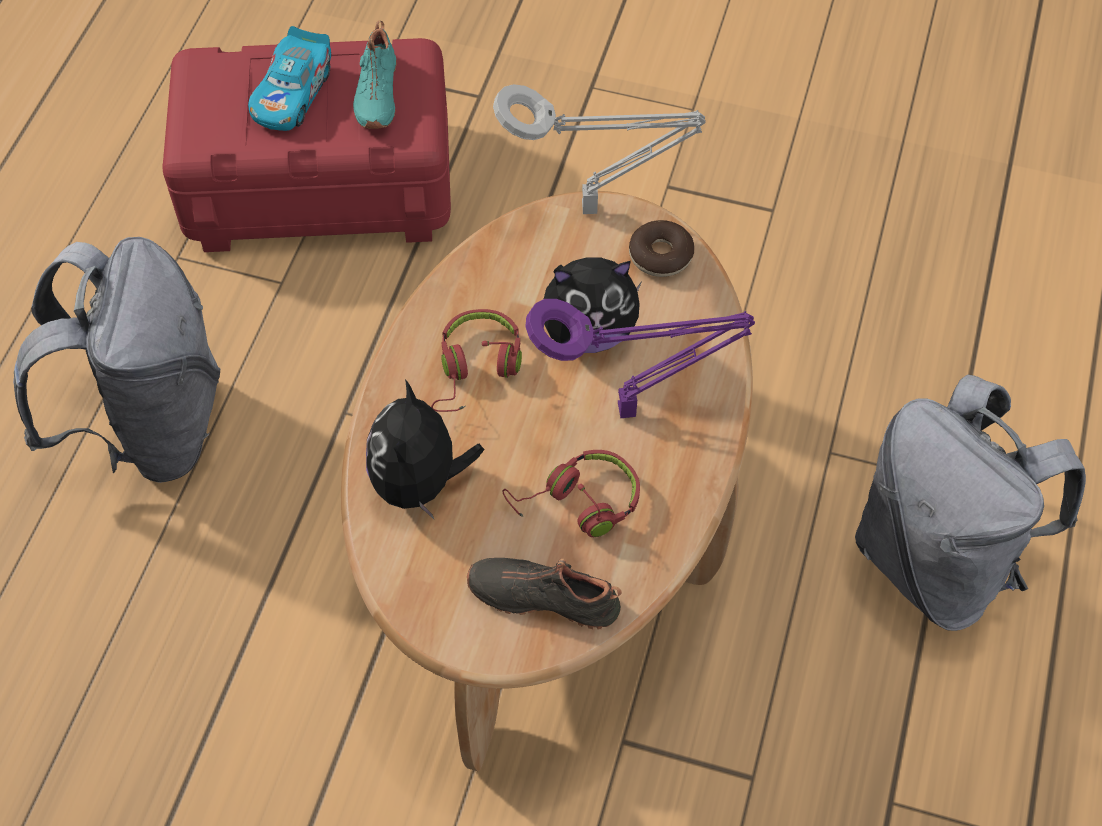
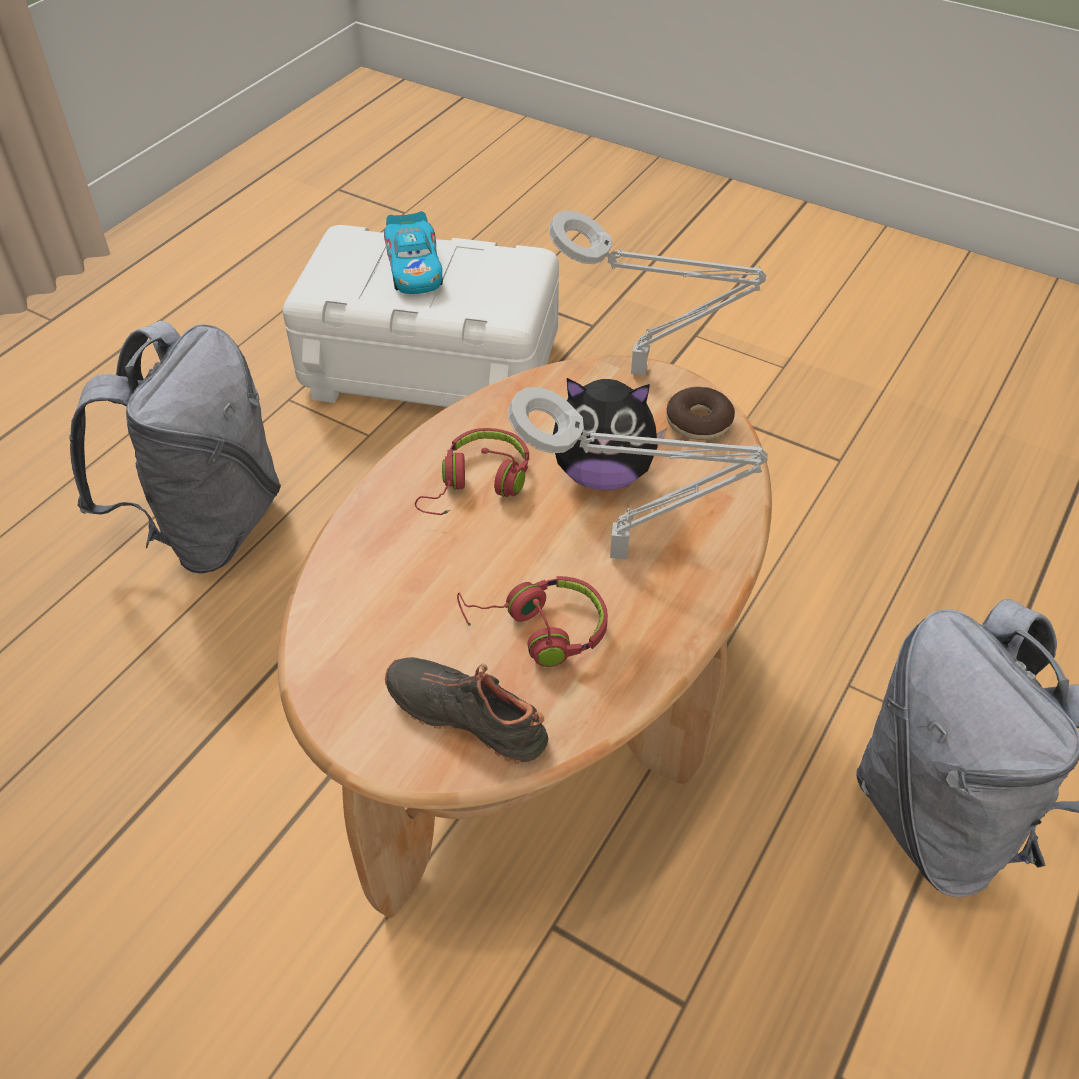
camera: 15 degrees right, 10 degrees down
red storage box [163,38,451,252] -> white storage box [283,225,559,407]
toy car [248,26,331,131] -> toy car turned 45 degrees counterclockwise [384,211,443,294]
turquoise shoe [353,21,397,129] -> none
plush toy [366,379,485,519] -> none
purple table lamp [525,299,755,418] -> grey table lamp [508,387,768,559]

